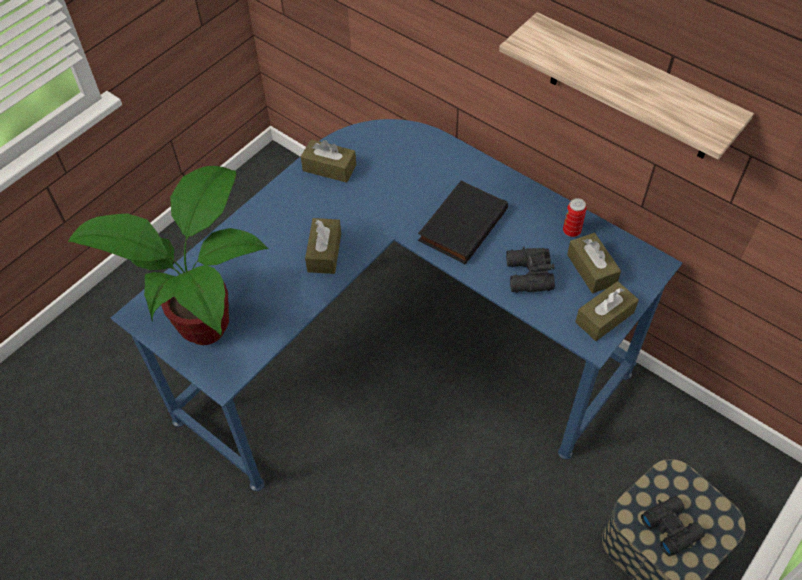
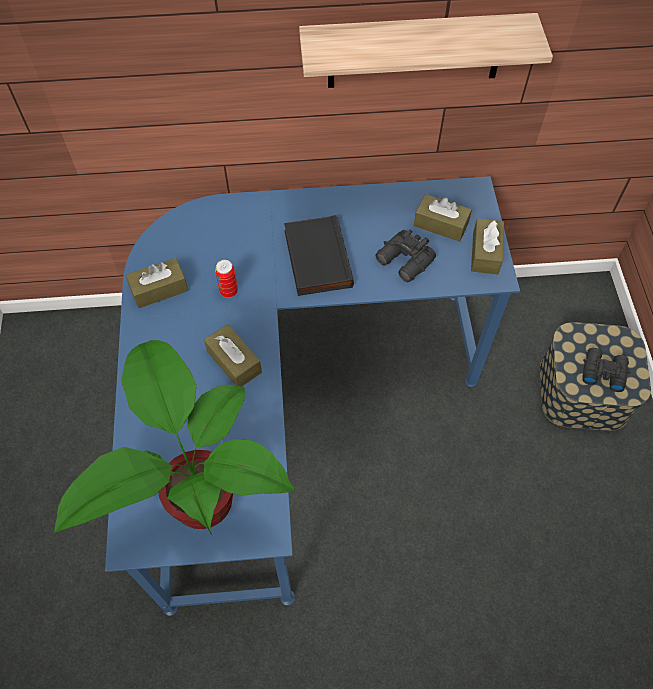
camera: 45 degrees left, 5 degrees up
can [563,198,587,237] -> can moved to [215,260,238,298]

